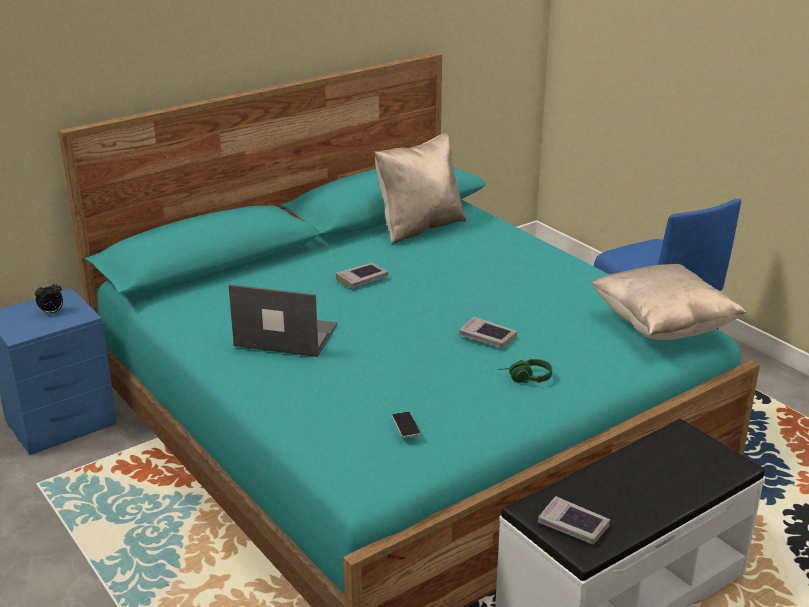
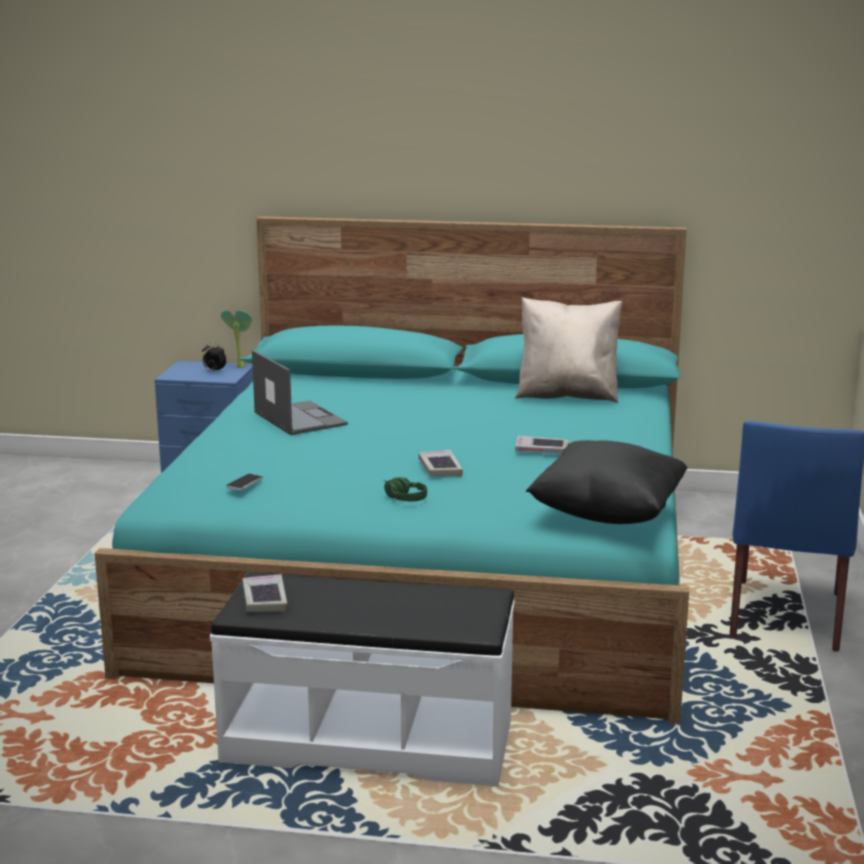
camera: 45 degrees right, 10 degrees down
book [336,263,388,288] -> book moved to [515,435,569,454]
beige pillow [591,264,746,340] -> black pillow [525,440,688,524]
none -> potted plant [221,310,252,368]

